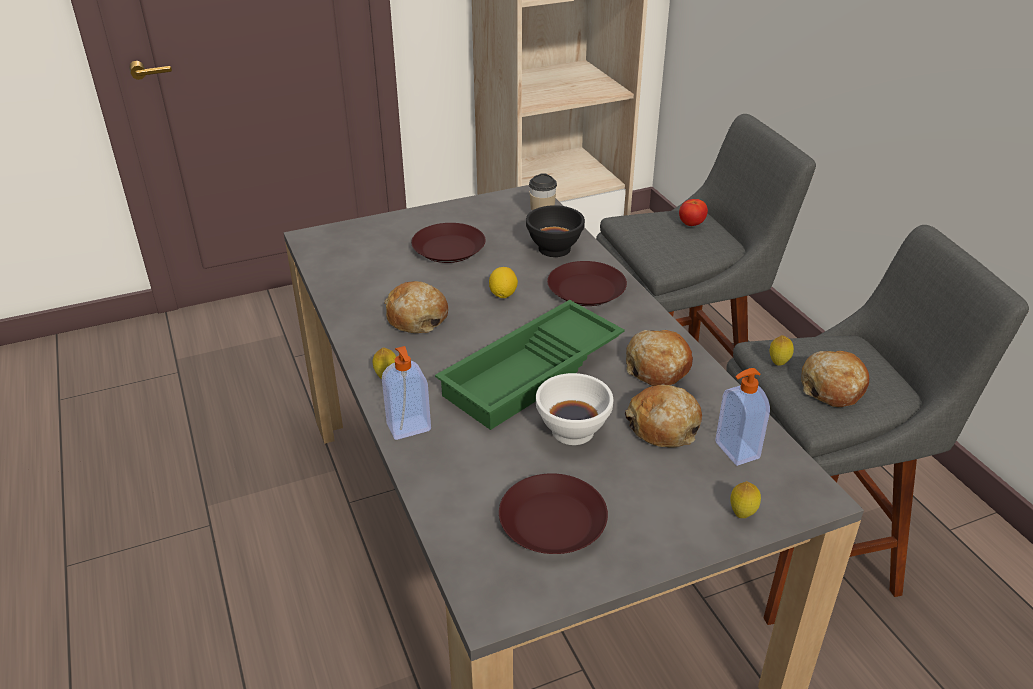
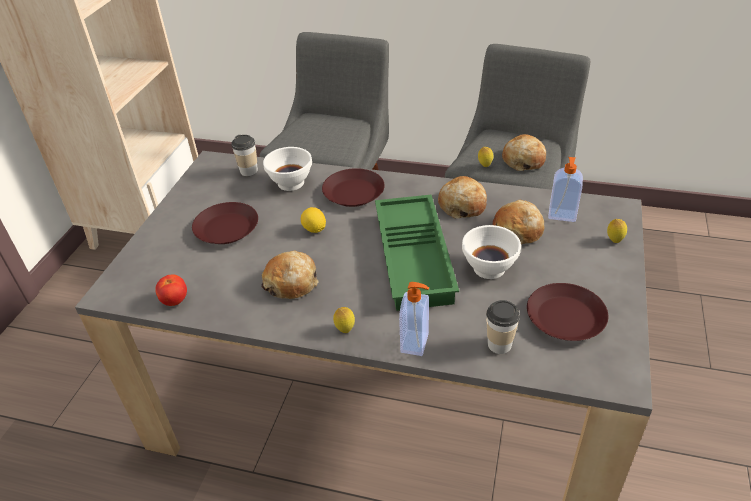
camera: 50 degrees left, 5 degrees up
black bowl [526,205,585,257] -> white bowl [263,147,312,191]
tomato [679,199,708,226] -> tomato moved to [155,274,187,306]
none -> cup [486,300,520,354]

